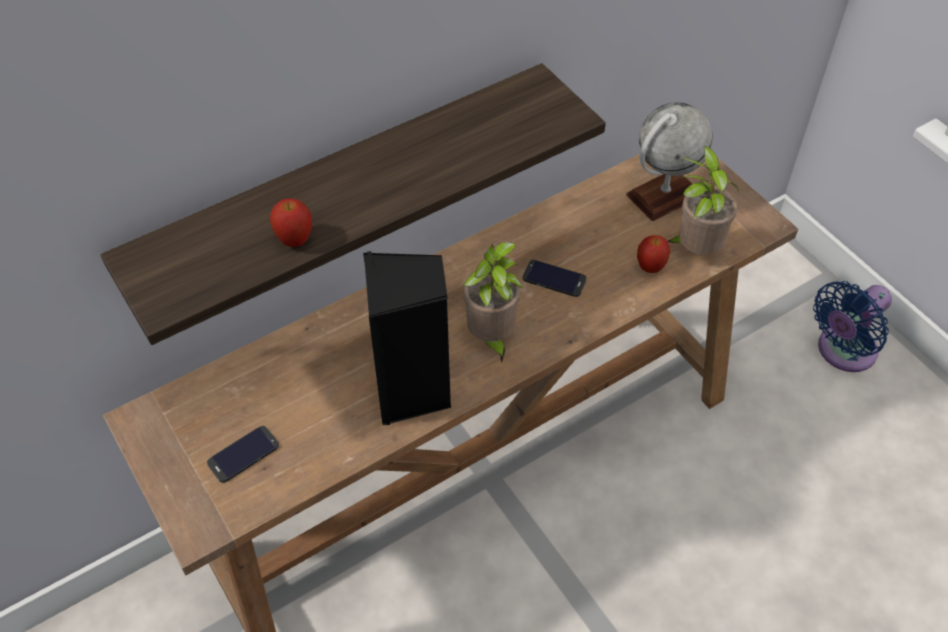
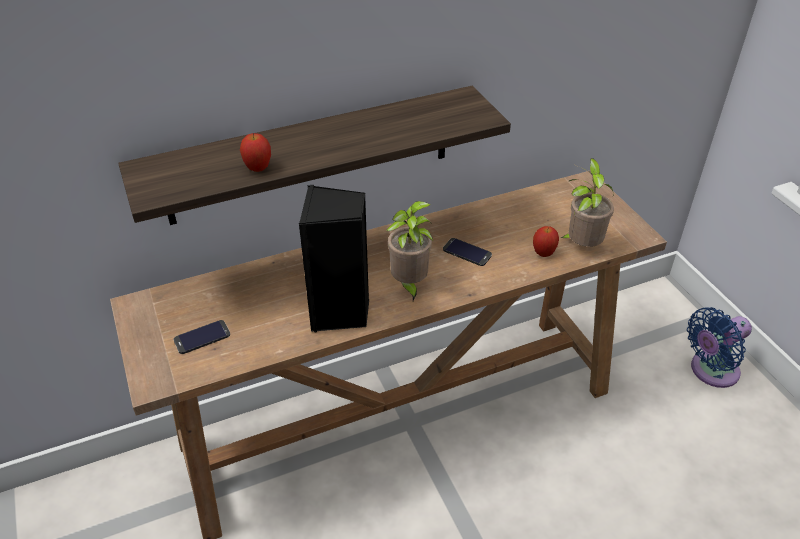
camera: 10 degrees right, 10 degrees down
globe [626,102,713,221] -> none

